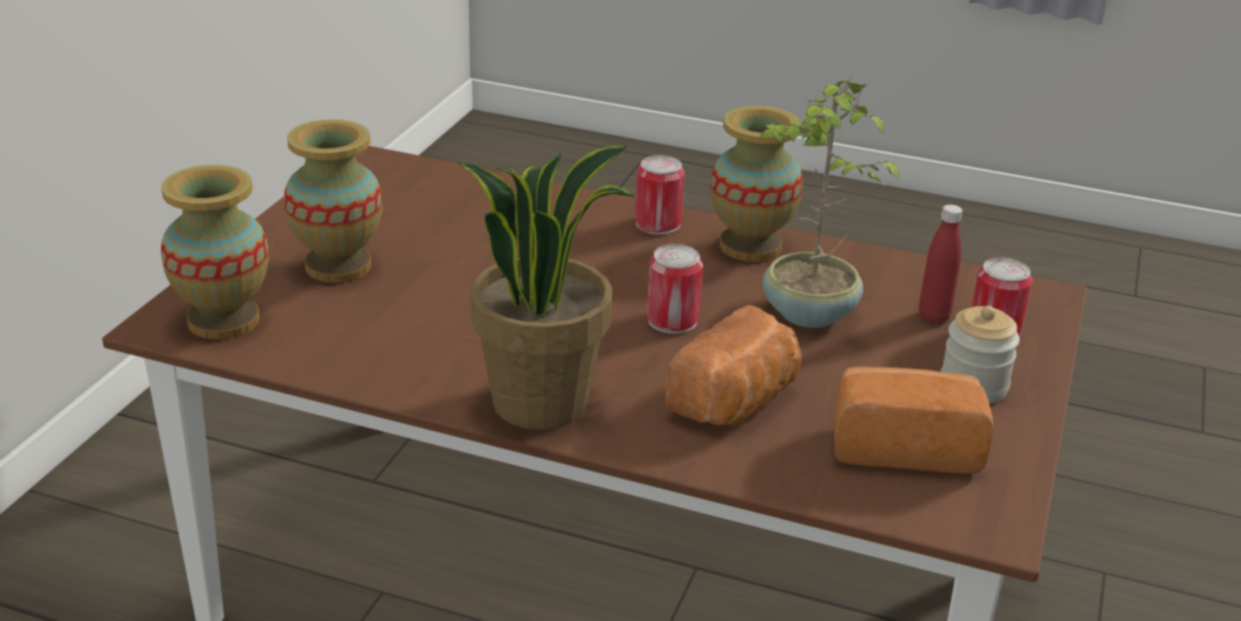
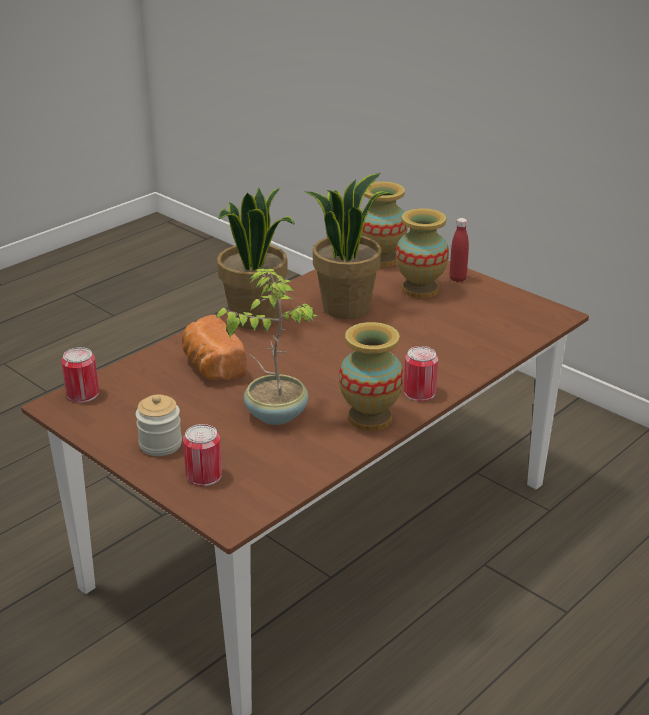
camera: 115 degrees right, 0 degrees up
can [647,244,703,334] -> can moved to [61,347,99,403]
bread [834,366,993,474] -> none
red bottle [919,205,963,324] -> red bottle moved to [449,218,469,282]
none -> potted plant [305,173,394,319]

